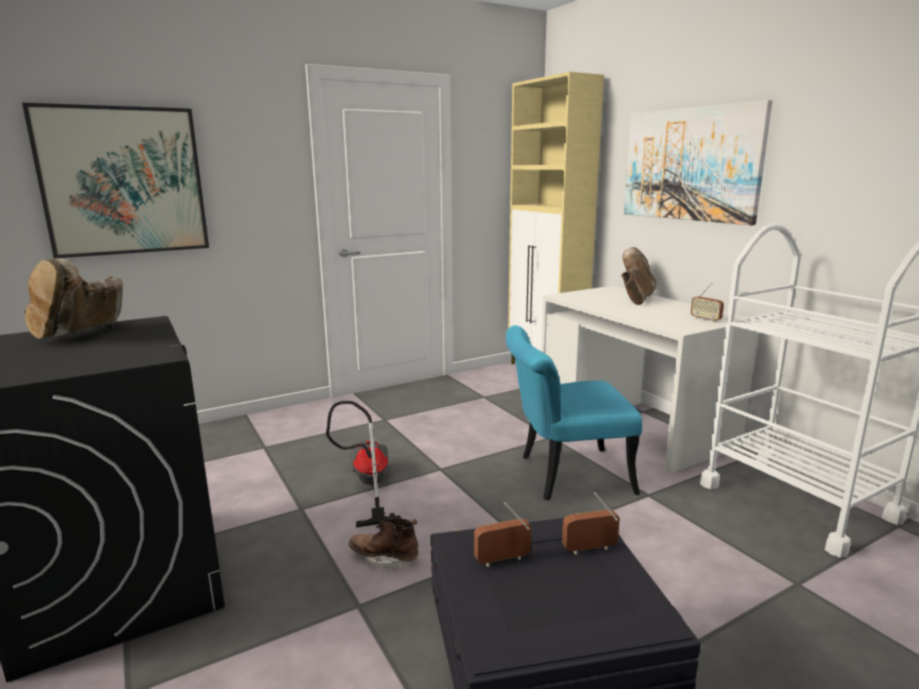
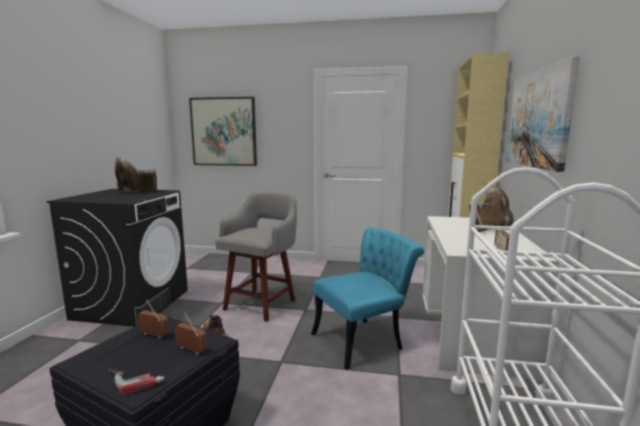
camera: 40 degrees right, 5 degrees down
vacuum cleaner [326,401,401,527] -> grey stool [215,192,297,322]
turquoise chair [506,325,642,500] -> turquoise chair turned 120 degrees clockwise [311,227,424,370]
none -> power drill [109,369,165,395]

